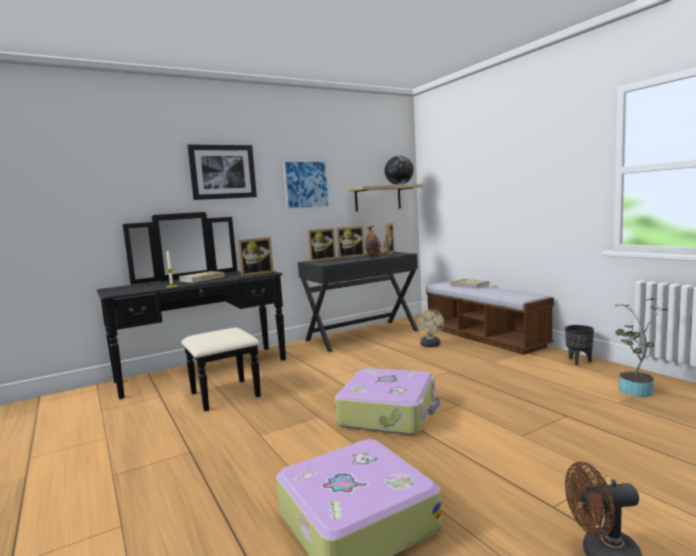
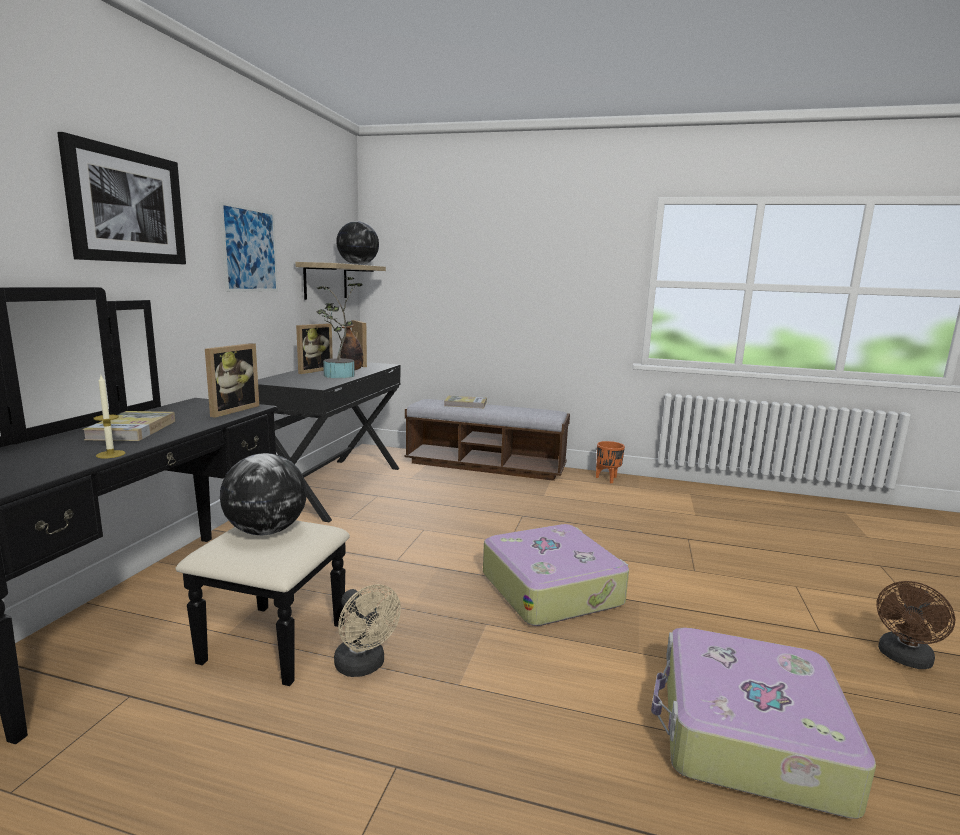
camera: 45 degrees left, 5 degrees up
picture frame [307,228,336,262] -> none
beige fan [417,309,444,347] -> beige fan moved to [334,584,401,677]
black planter [565,325,594,365] -> orange planter [596,441,625,483]
potted plant [615,299,668,397] -> potted plant moved to [316,277,363,378]
none -> globe [220,453,307,535]

